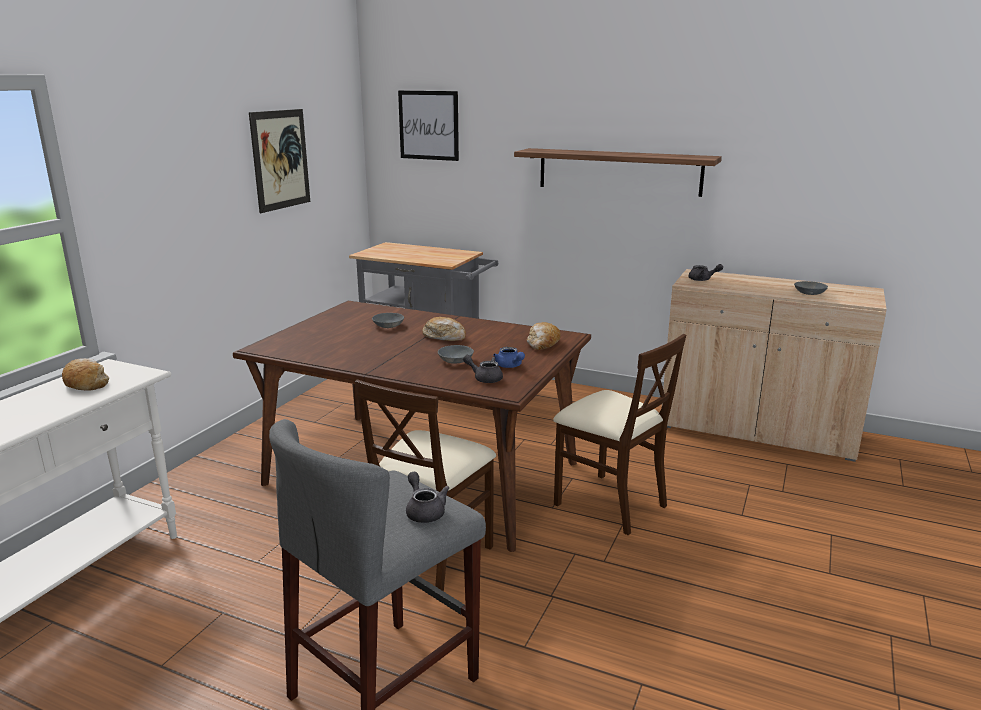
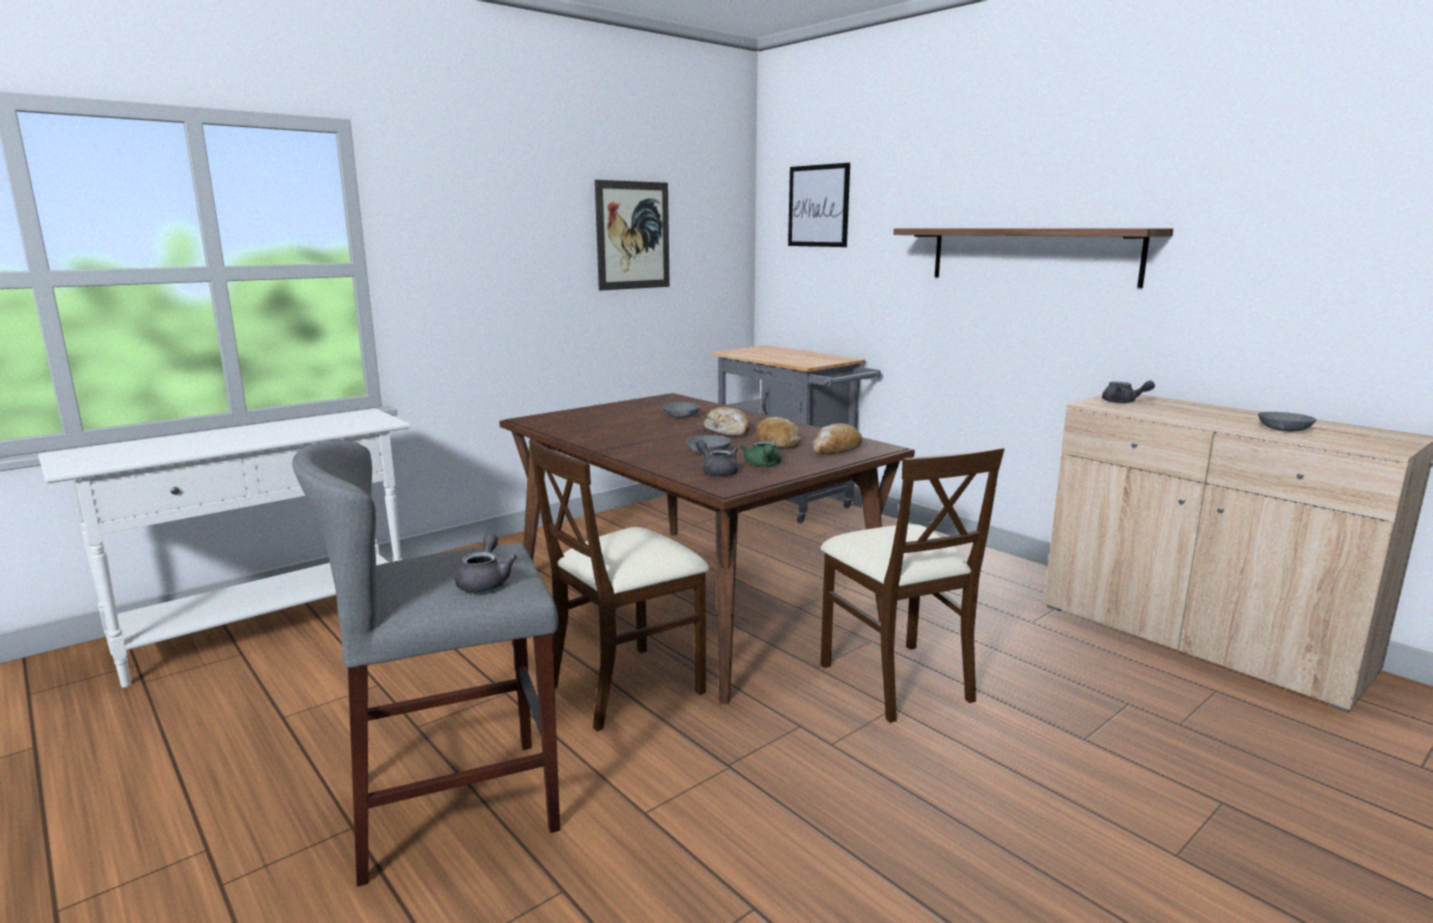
camera: 25 degrees right, 5 degrees down
bread [62,358,109,390] -> bread moved to [756,417,801,448]
blue teapot [493,347,525,368] -> green teapot [740,441,781,467]

